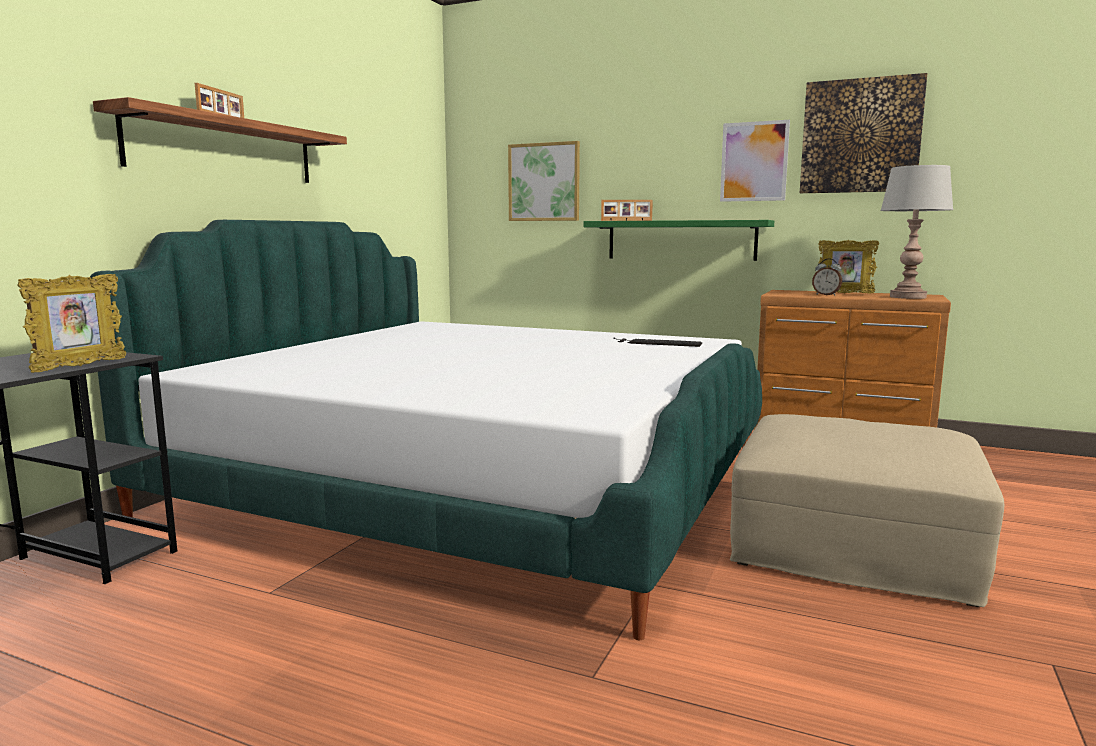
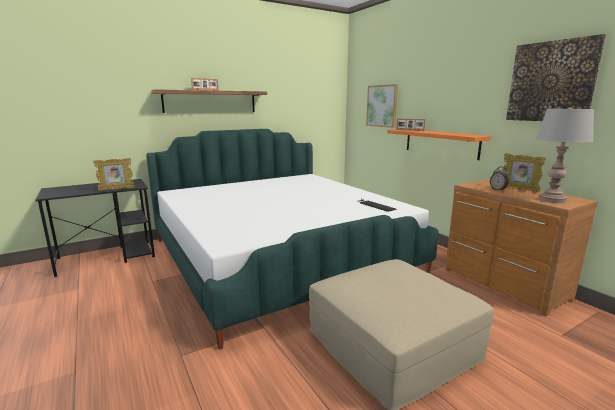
camera: 35 degrees right, 5 degrees up
green shelf [584,220,774,261] -> orange shelf [387,129,491,160]
picture [720,120,790,202] -> none

